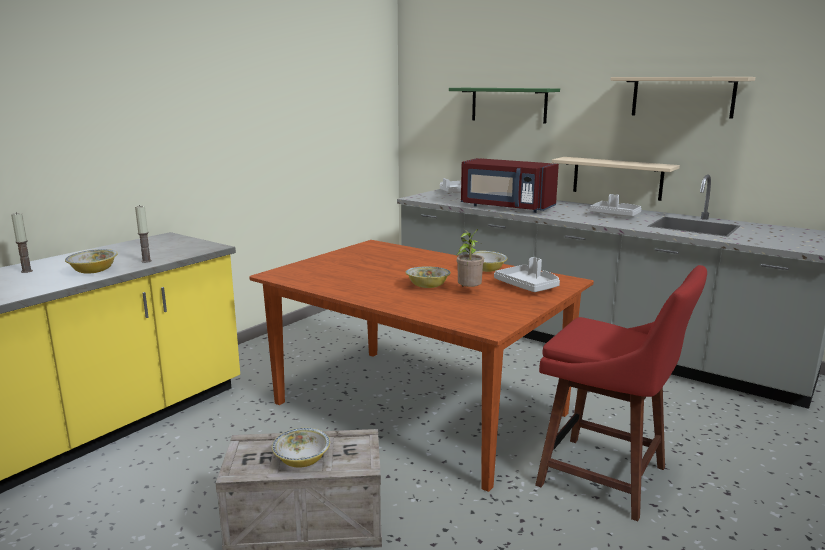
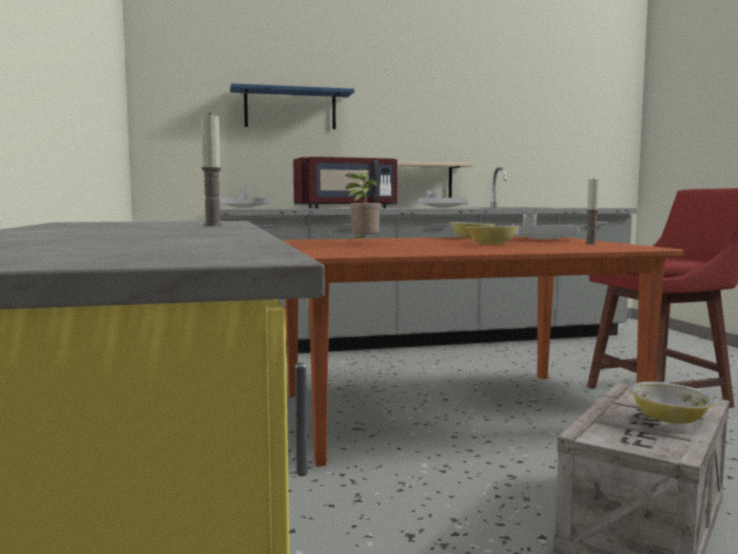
camera: 50 degrees left, 10 degrees down
candle [11,212,33,273] -> candle moved to [585,177,599,245]
bowl [65,249,117,274] -> none
green shelf [449,88,560,123] -> blue shelf [230,83,355,129]
potted plant [456,229,484,287] -> potted plant moved to [346,173,381,244]
beige shelf [610,77,755,119] -> none

